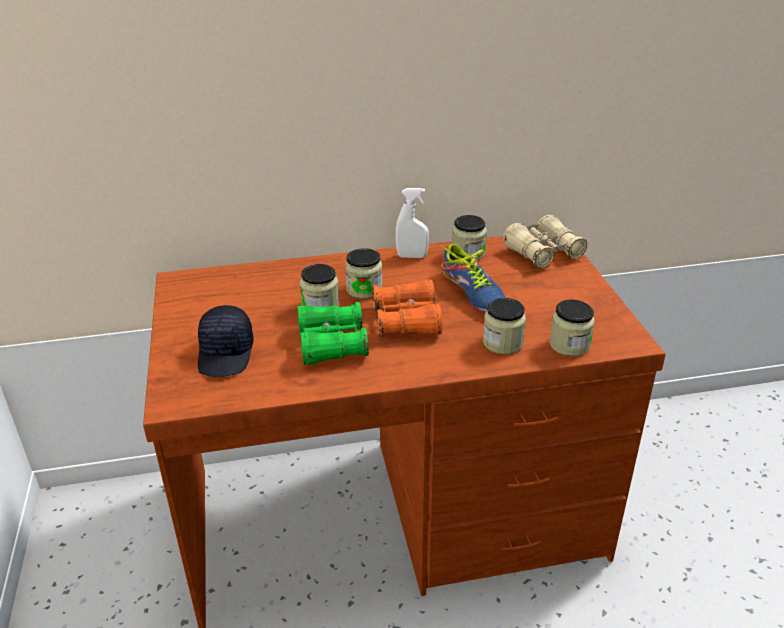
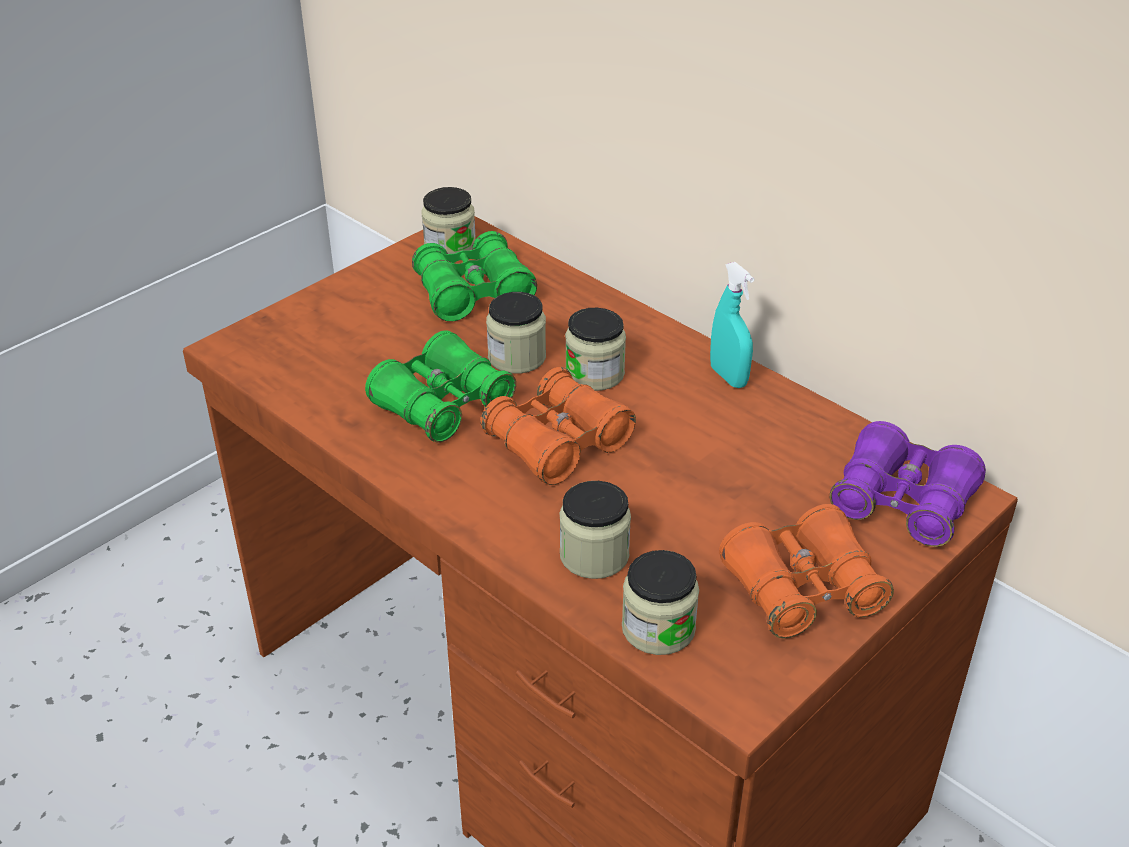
camera: 55 degrees right, 5 degrees up
black cap [198,305,254,377] -> none
white spray bottle [396,188,429,258] -> turquoise spray bottle [710,262,754,388]
shoe [440,244,506,313] -> none
jar [452,215,487,261] -> jar moved to [421,187,476,254]
beige binoculars [503,215,587,269] -> purple binoculars [830,421,986,547]
none -> green binoculars [412,231,537,322]
none -> orange binoculars [719,504,894,638]

